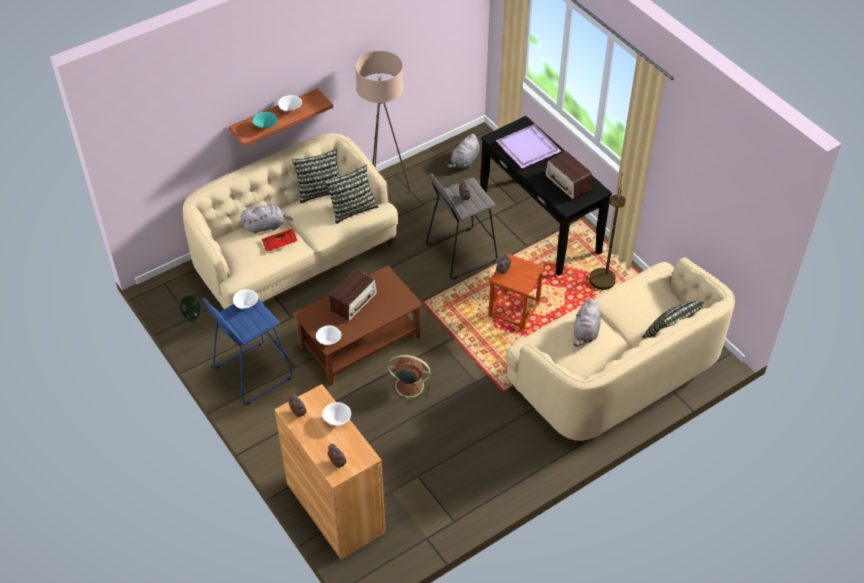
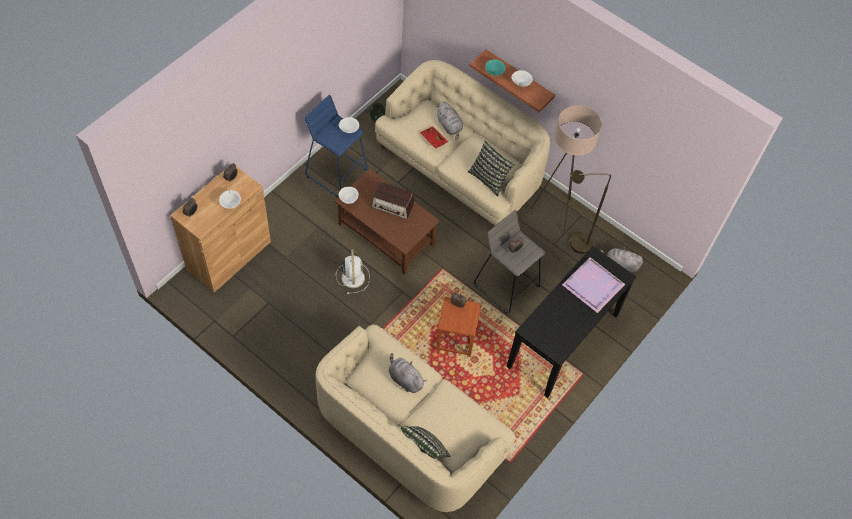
camera: 70 degrees right, 10 degrees up
pillow [292,149,340,203] -> none
brown fan [388,355,431,402] -> white fan [336,249,370,294]
radio [545,151,592,199] -> none
grey plush toy [574,298,601,347] -> grey plush toy turned 45 degrees clockwise [388,353,427,393]
brown floor lamp [589,173,626,290] -> brown floor lamp moved to [570,170,611,254]

